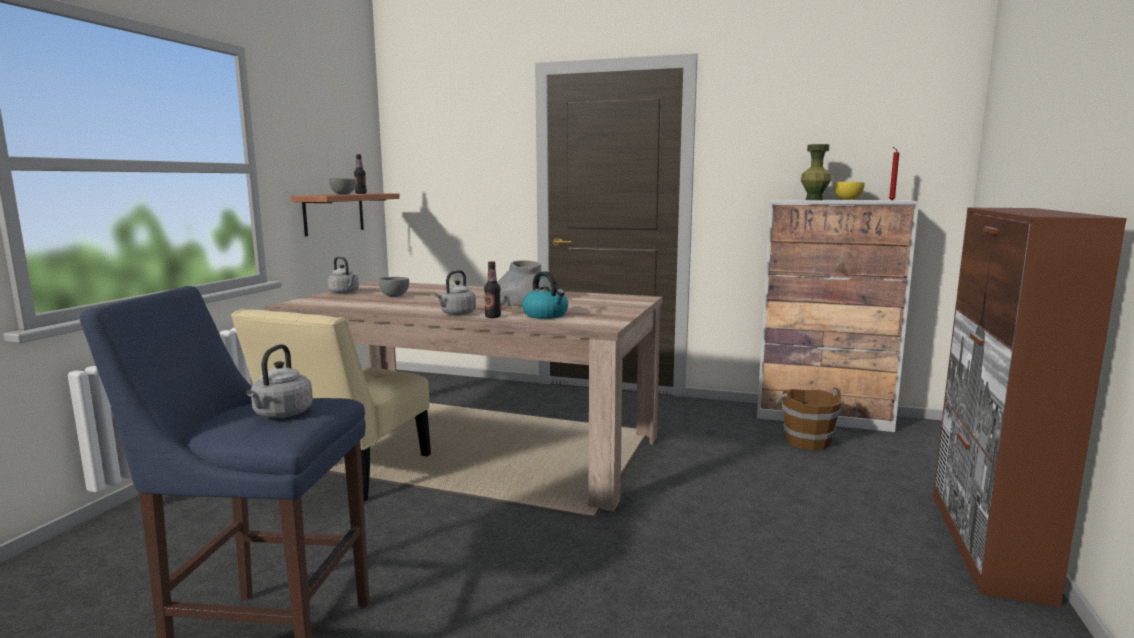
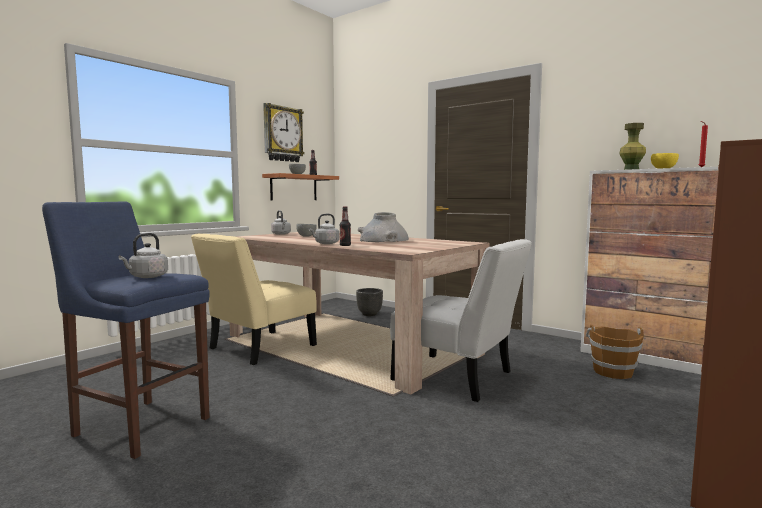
camera: 20 degrees right, 5 degrees down
kettle [522,271,568,319] -> none
none -> wall clock [263,103,304,162]
none -> black planter [356,288,383,316]
none -> white chair [390,239,532,402]

